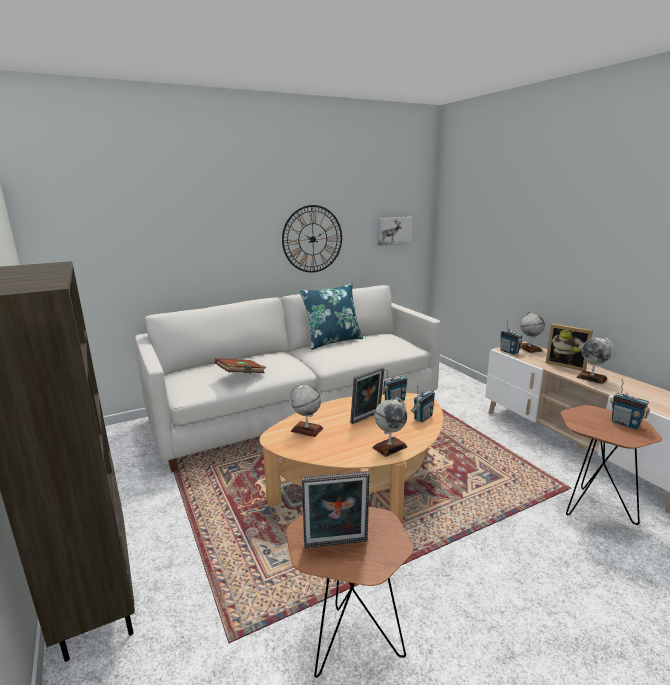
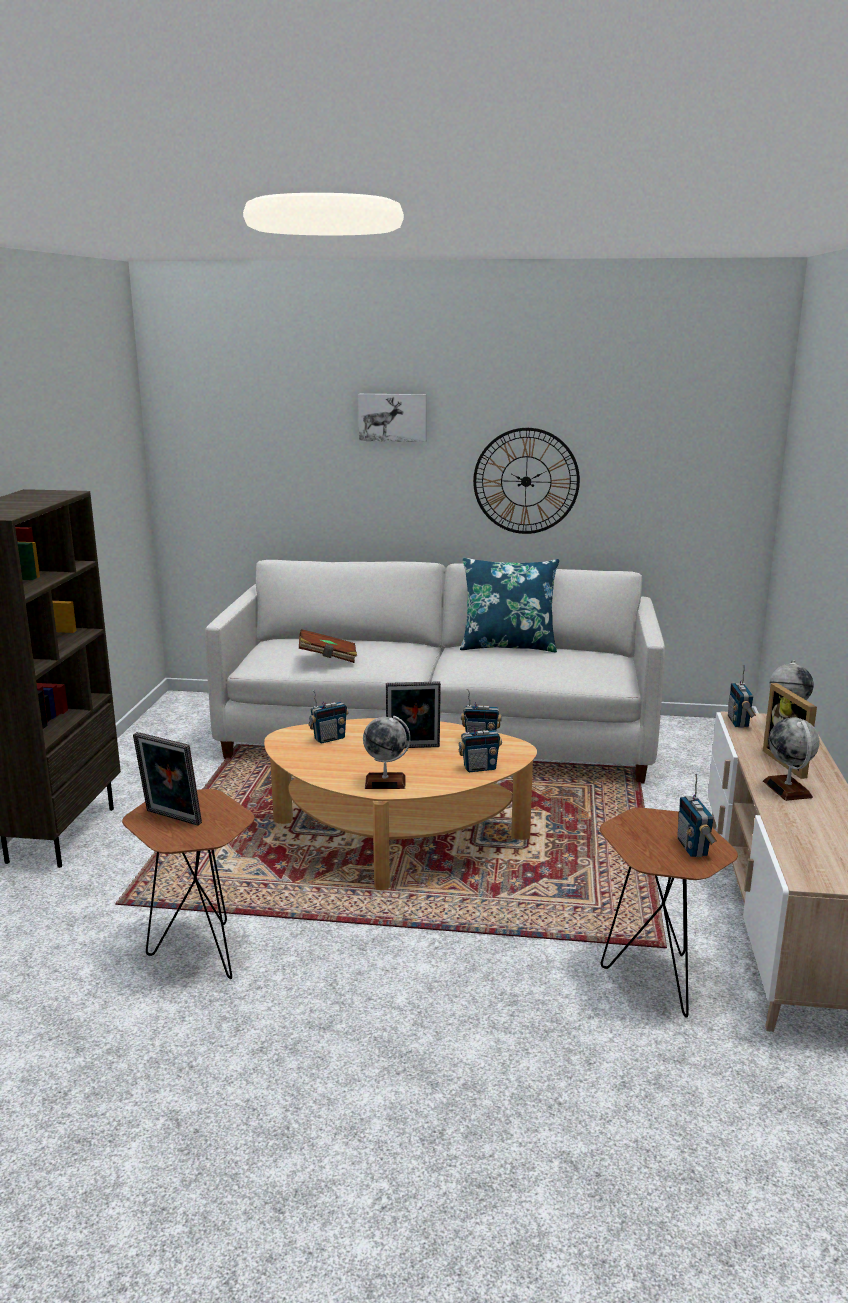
camera: 35 degrees right, 0 degrees up
globe [290,384,323,437] -> radio [308,690,348,744]
picture [378,217,412,246] -> picture moved to [358,394,427,442]

